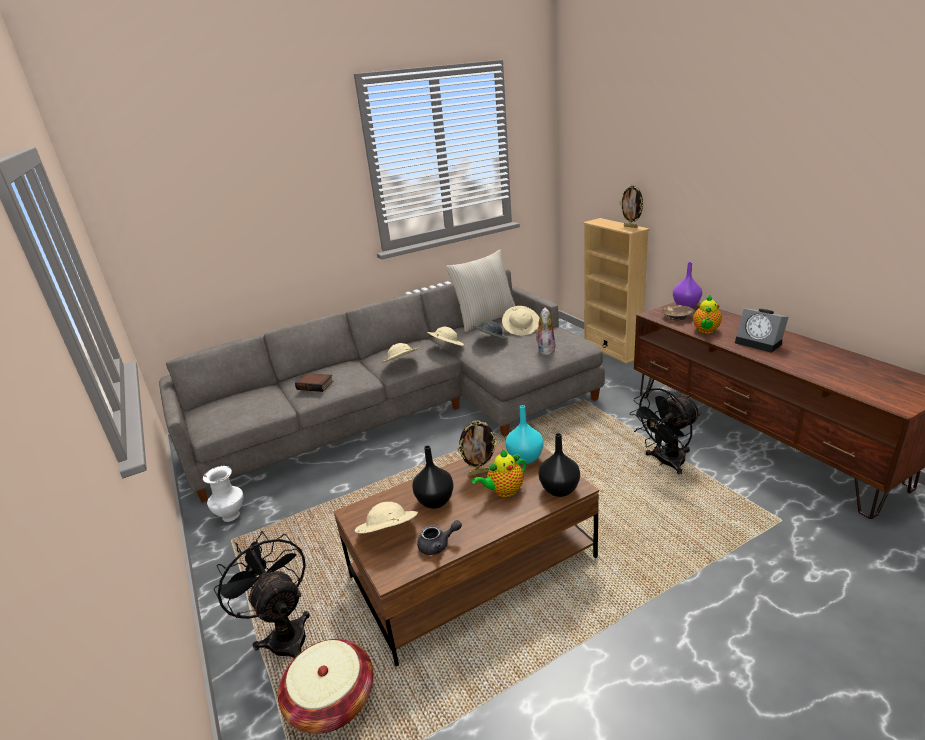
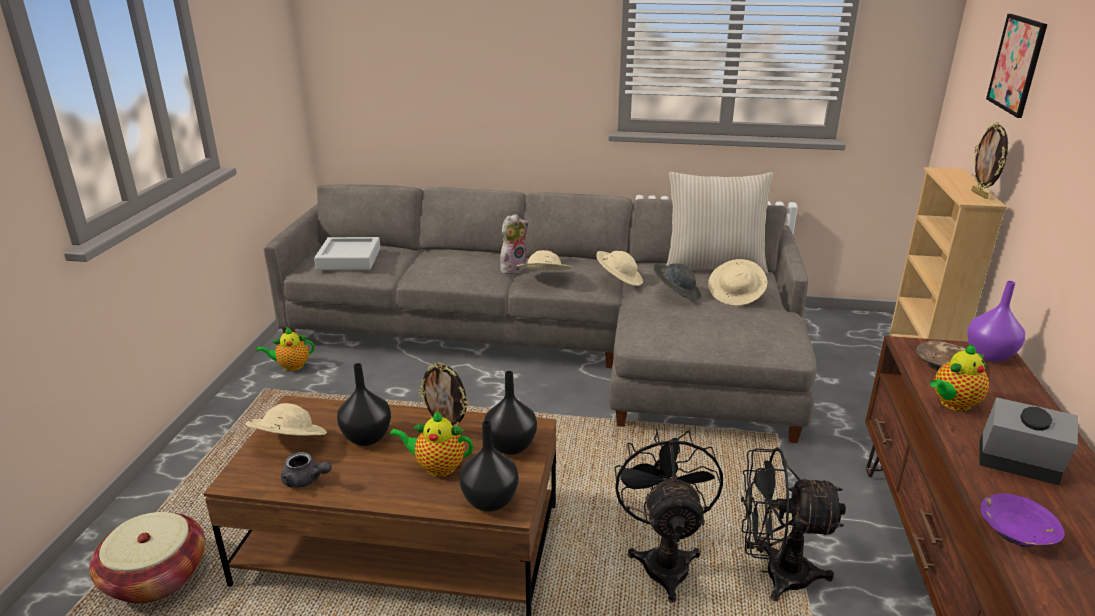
camera: 35 degrees right, 0 degrees up
white vase [203,466,243,522] -> teapot [256,327,315,371]
black fan [214,531,310,658] -> black fan moved to [614,429,723,603]
book [295,373,334,392] -> none
turquoise vase [506,405,543,464] -> black vase [484,371,537,455]
plush toy [534,308,556,355] -> plush toy moved to [500,214,528,274]
alarm clock [735,309,789,353] -> alarm clock turned 120 degrees clockwise [979,397,1078,486]
none -> grey tray [314,237,381,270]
none -> purple bowl [981,493,1065,547]
none -> picture [986,14,1047,118]

